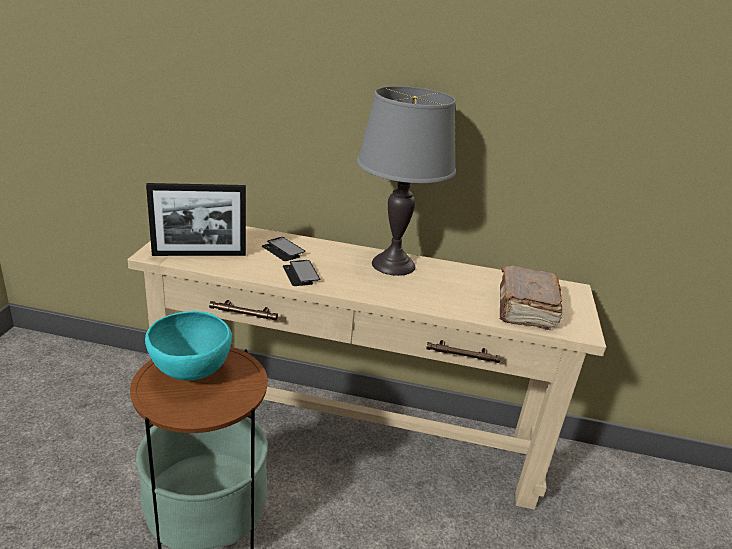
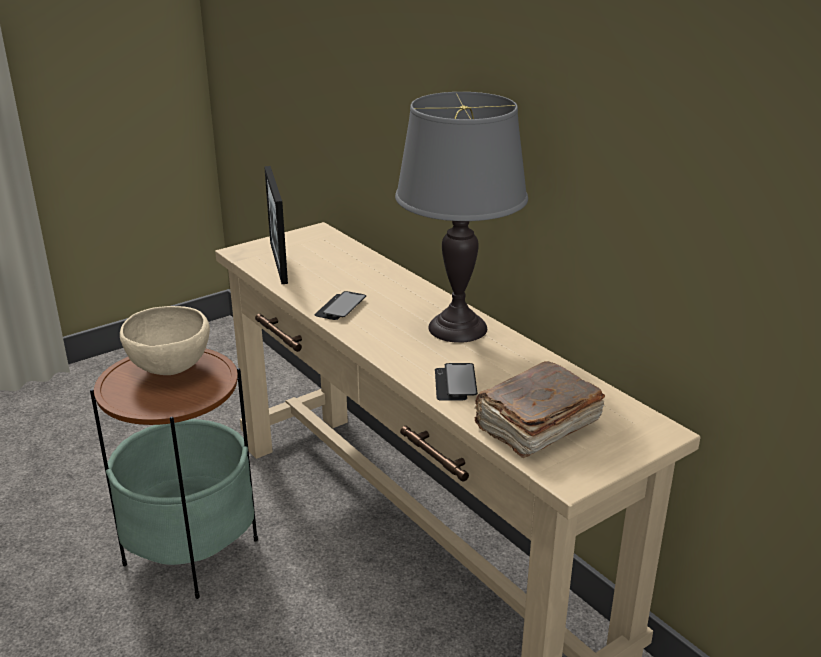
camera: 45 degrees right, 0 degrees up
turquoise bowl [145,311,232,381] -> beige bowl [120,306,210,375]
picture frame [146,183,246,256] -> picture frame turned 45 degrees clockwise [264,166,288,284]
phone [262,237,306,261] -> phone moved to [435,363,478,401]

